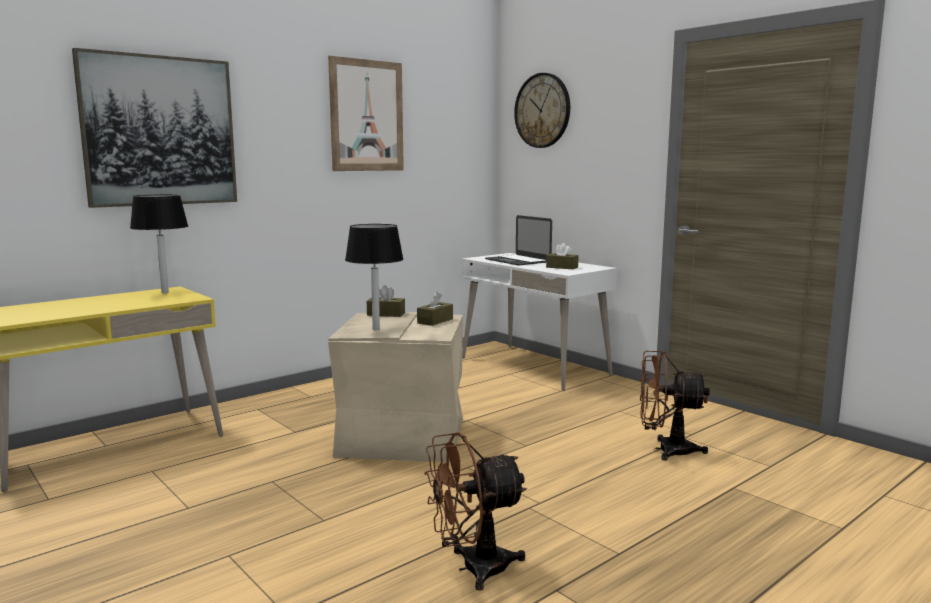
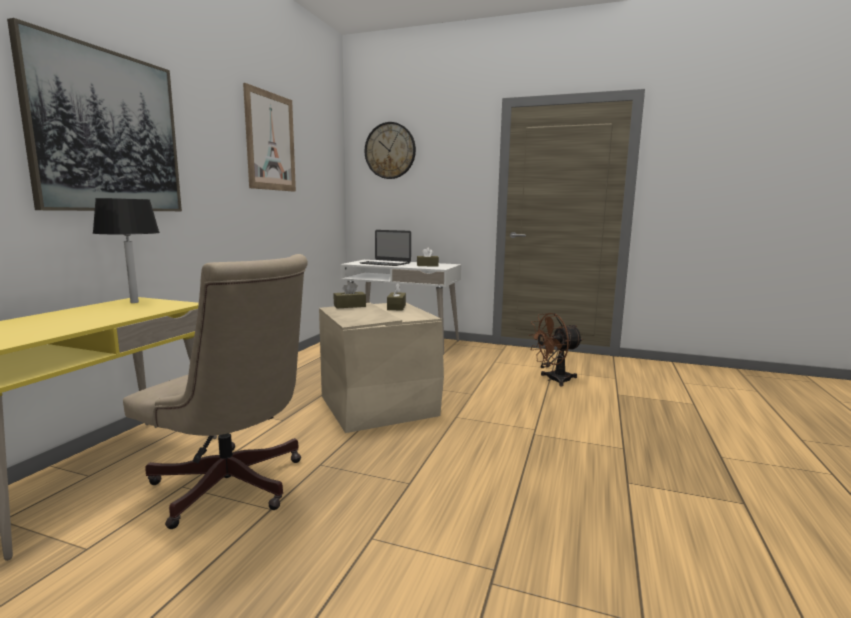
camera: 30 degrees left, 0 degrees up
black table lamp [345,224,404,330] -> none
brown fan [424,432,527,591] -> none
none -> beige office chair [123,254,308,529]

